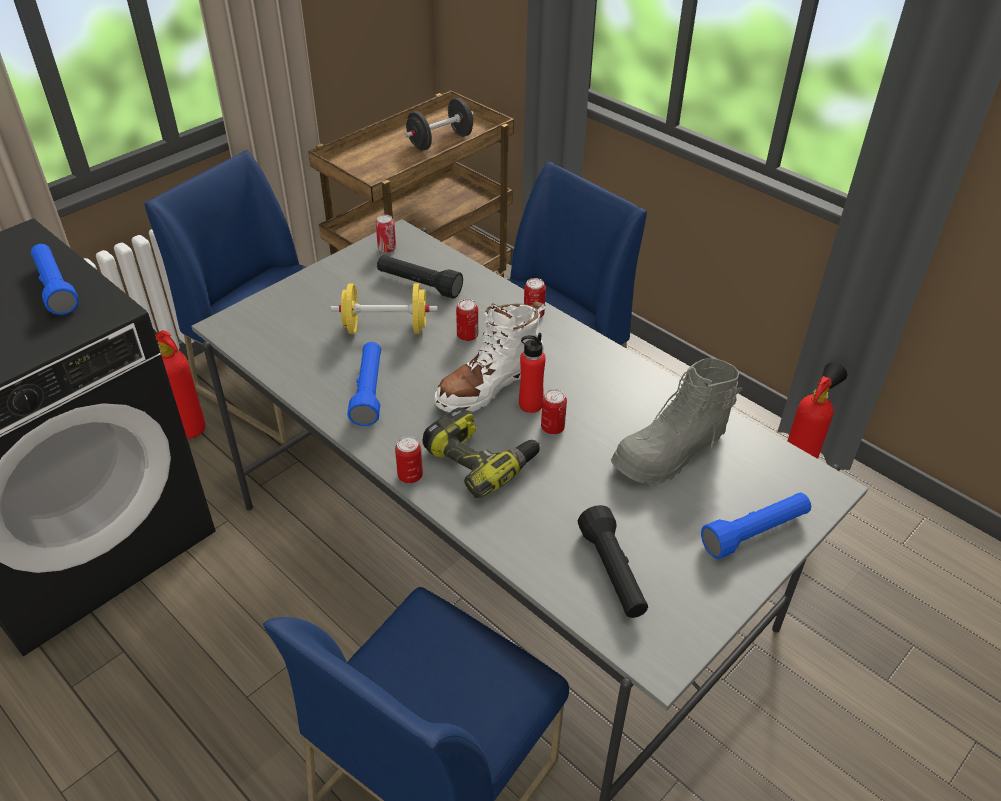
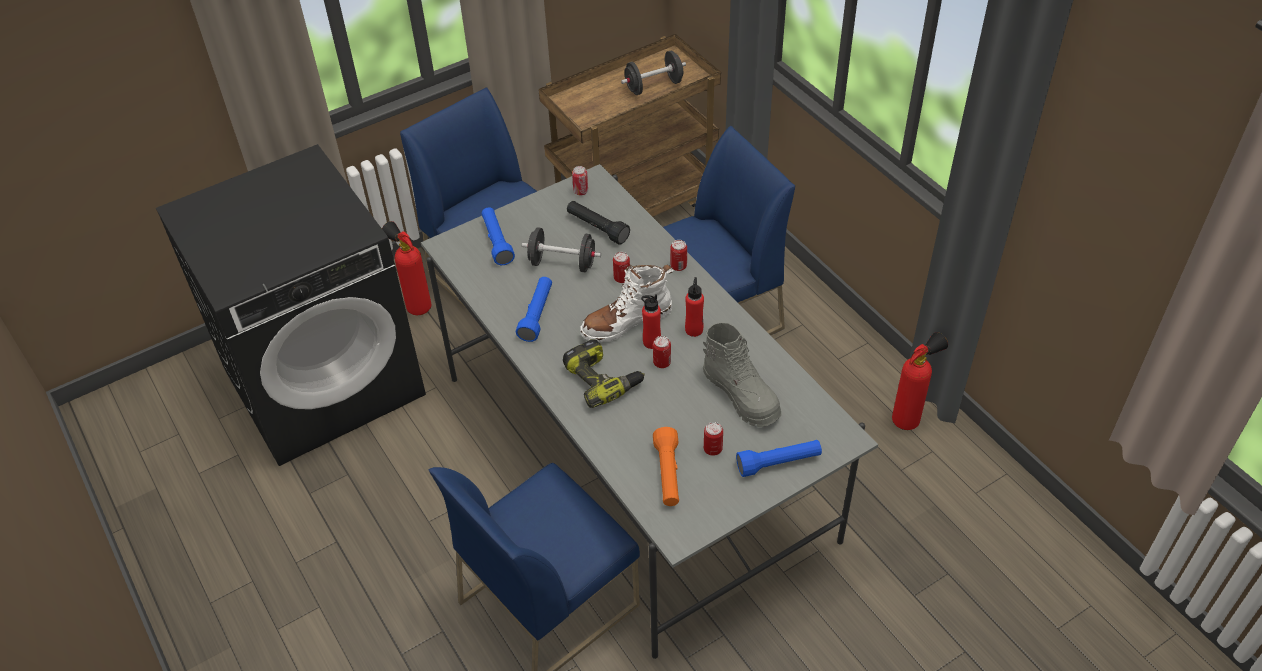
camera: 15 degrees right, 5 degrees up
blue flashlight [31,244,79,315] -> blue flashlight moved to [482,207,515,265]
yellow dumbbell [331,283,437,334] -> black dumbbell [522,227,601,272]
can [395,436,423,483] -> can moved to [704,422,723,456]
black flashlight [578,505,648,618] -> orange flashlight [653,427,679,506]
grey boot [611,358,743,484] -> grey boot turned 105 degrees counterclockwise [703,322,781,427]
none -> red bottle [685,277,704,337]

